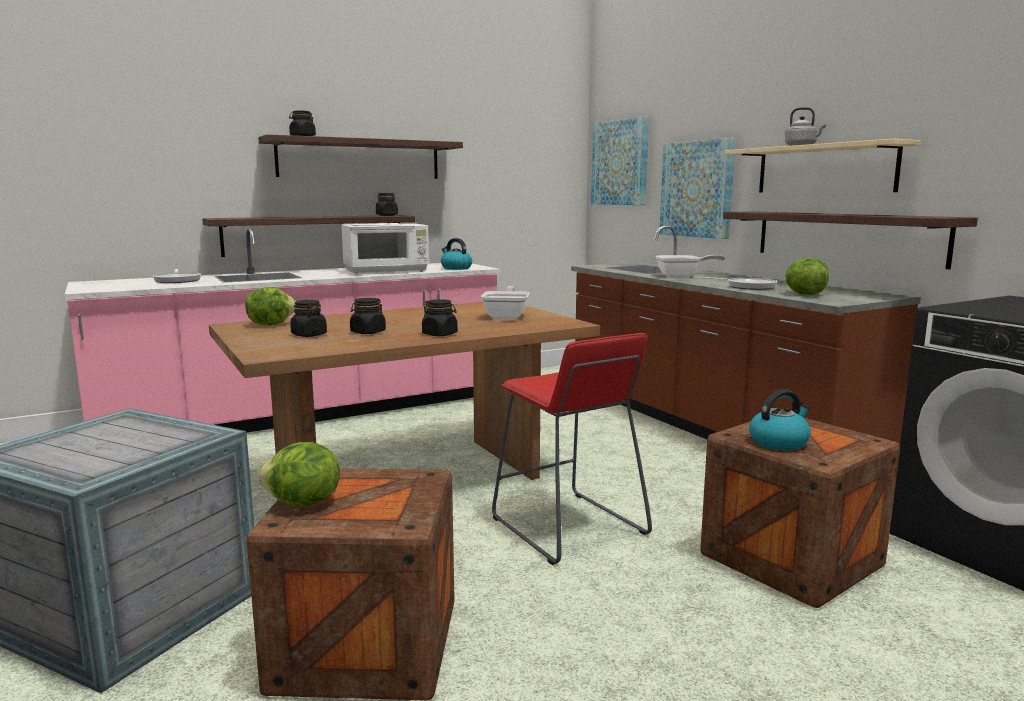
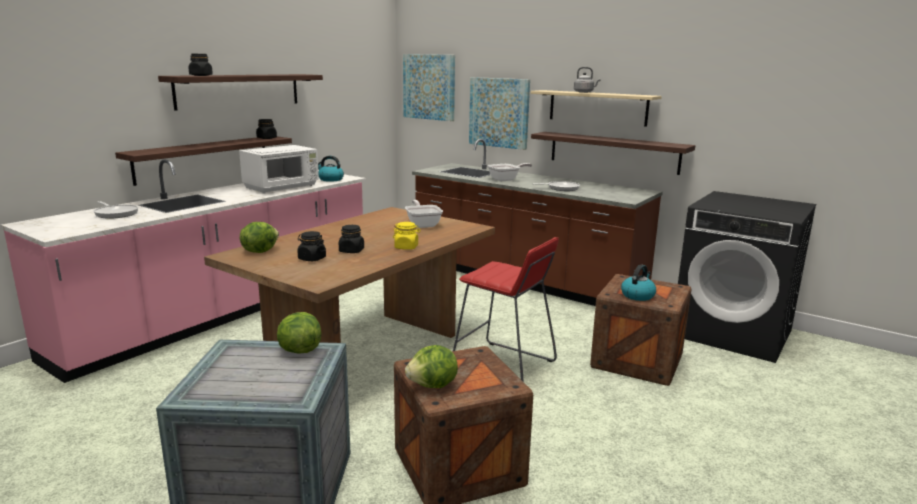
camera: 25 degrees left, 5 degrees up
black jar [422,299,458,336] -> yellow jar [393,222,421,250]
lettuce [785,258,829,295] -> lettuce moved to [277,312,321,353]

